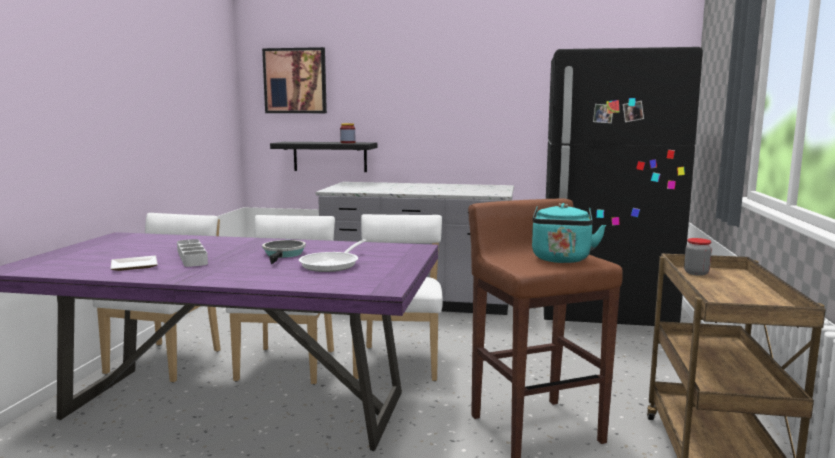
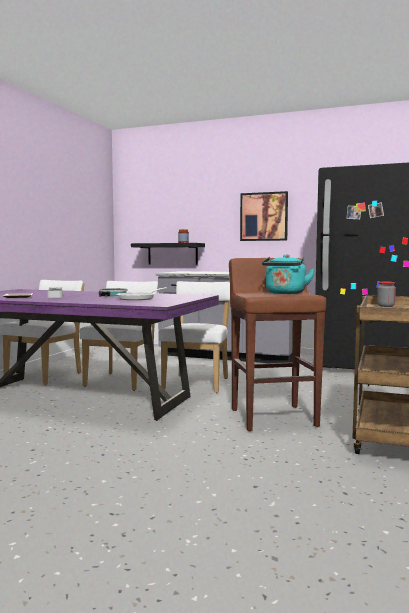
camera: 10 degrees right, 5 degrees down
picture [262,47,327,113] -> picture moved to [240,191,288,241]

